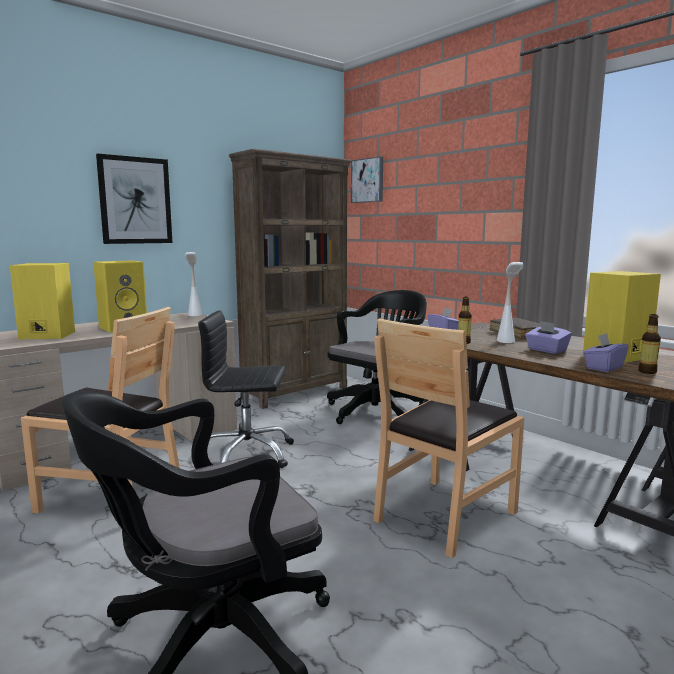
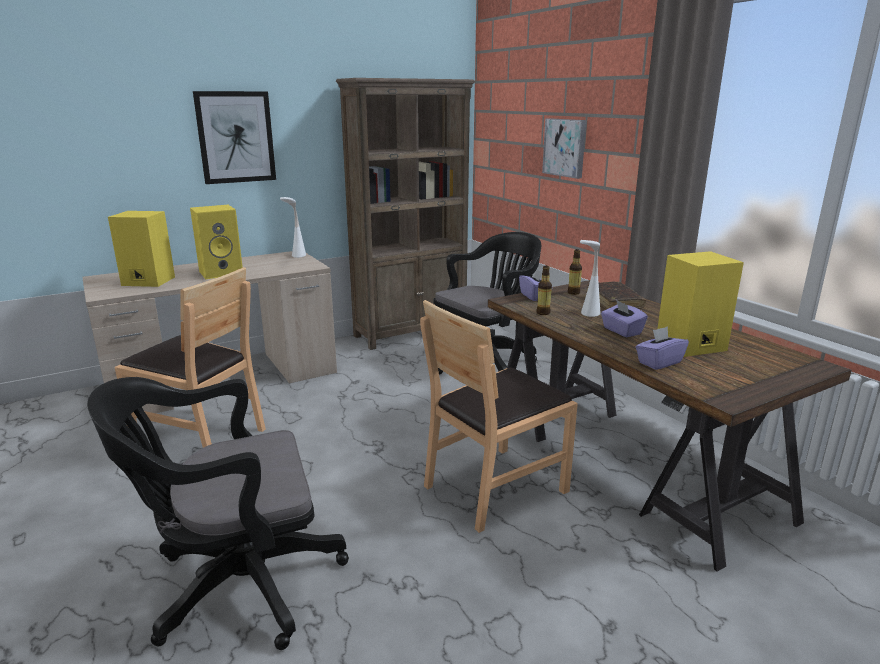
camera: 10 degrees right, 10 degrees up
black office chair [198,311,294,468] -> none
picture [351,156,383,203] -> picture moved to [542,118,586,179]
bottle [638,314,661,374] -> bottle moved to [568,249,582,295]

